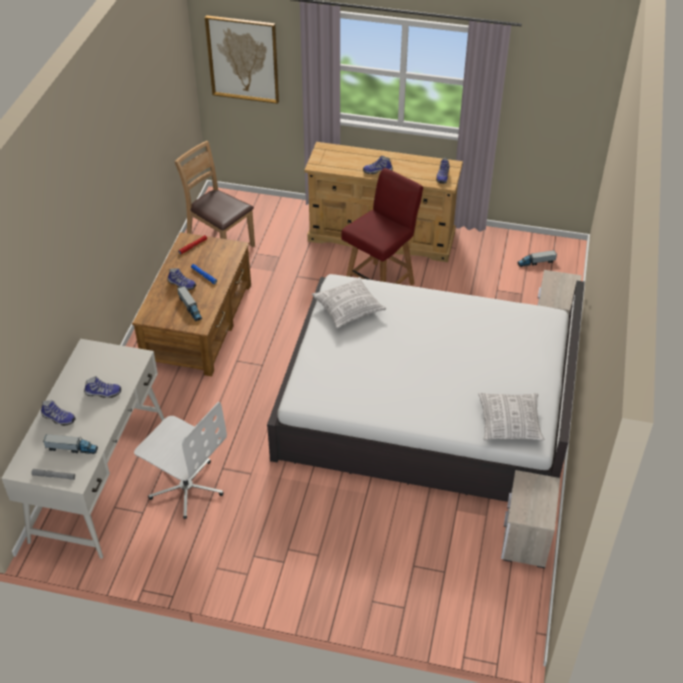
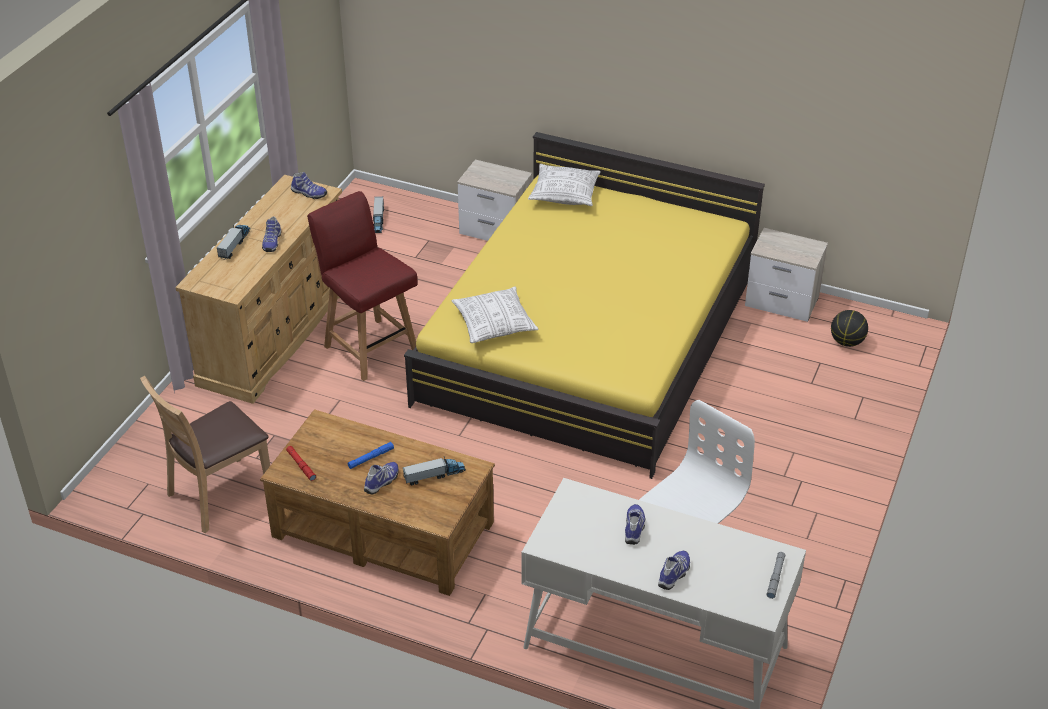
camera: 80 degrees left, 5 degrees down
toy truck [43,434,98,454] -> toy truck moved to [217,225,250,260]
picture [205,15,279,104] -> none
white bed [267,274,585,502] -> yellow bed [404,132,765,479]
pillow [478,393,545,441] -> pillow moved to [528,164,601,206]
none -> basketball [831,310,868,347]

